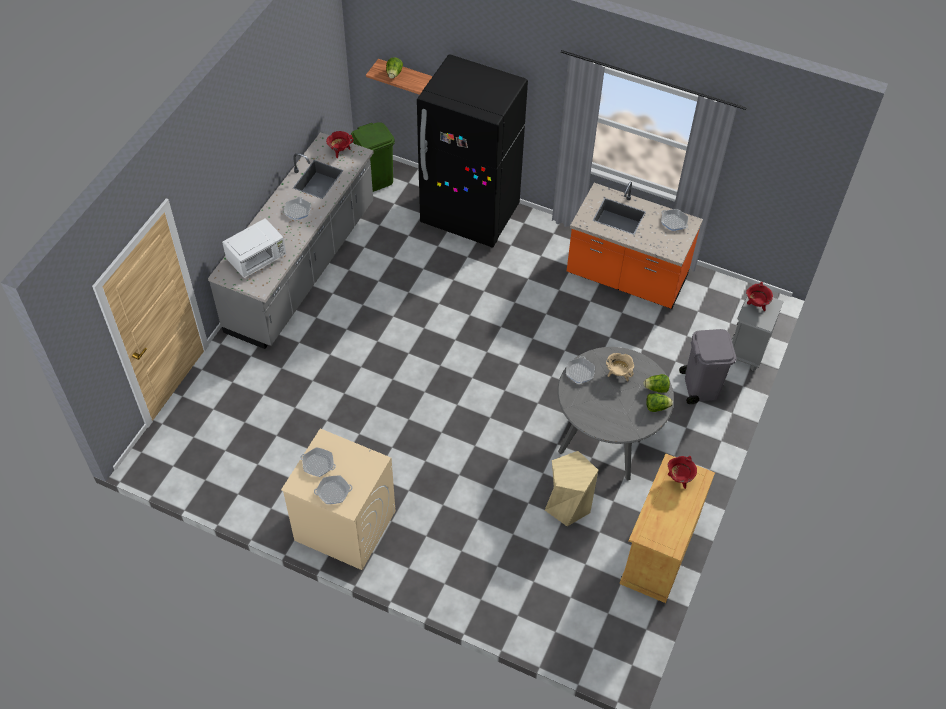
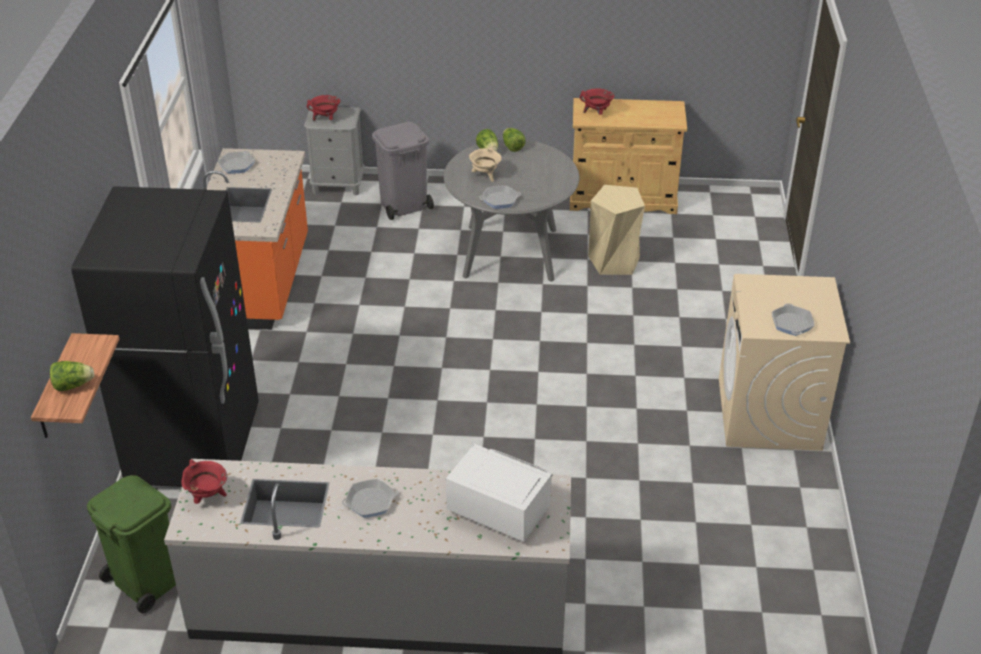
camera: 110 degrees left, 15 degrees down
frying pan [314,476,352,504] -> none

